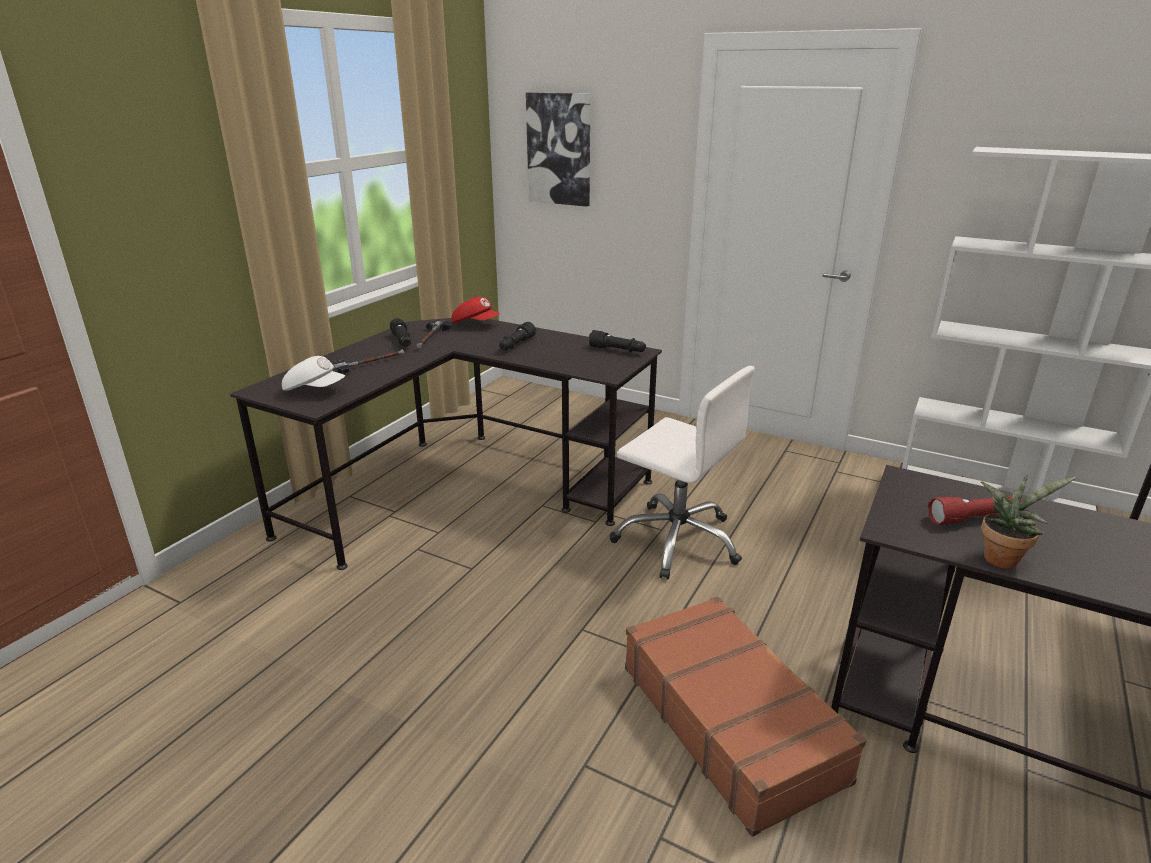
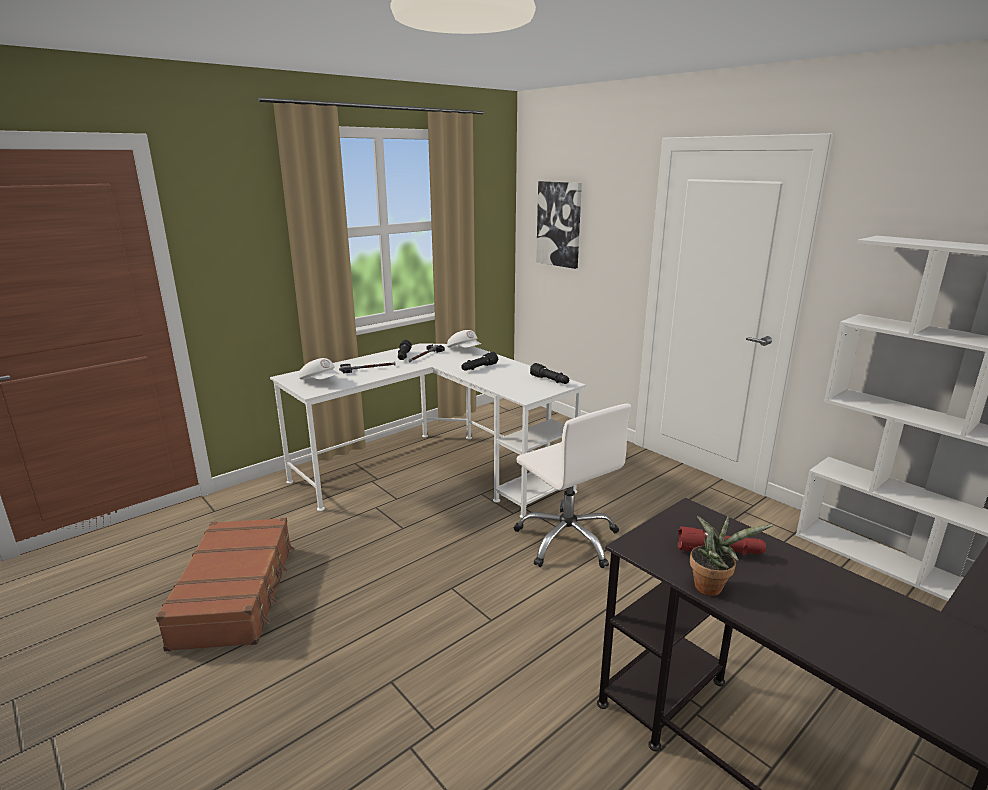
camera: 20 degrees right, 5 degrees down
black desk [230,318,662,570] -> white desk [270,343,586,518]
red cap [452,297,501,323] -> white cap [447,330,481,348]
brown suitcase [625,596,866,837] -> brown suitcase moved to [156,517,294,652]

